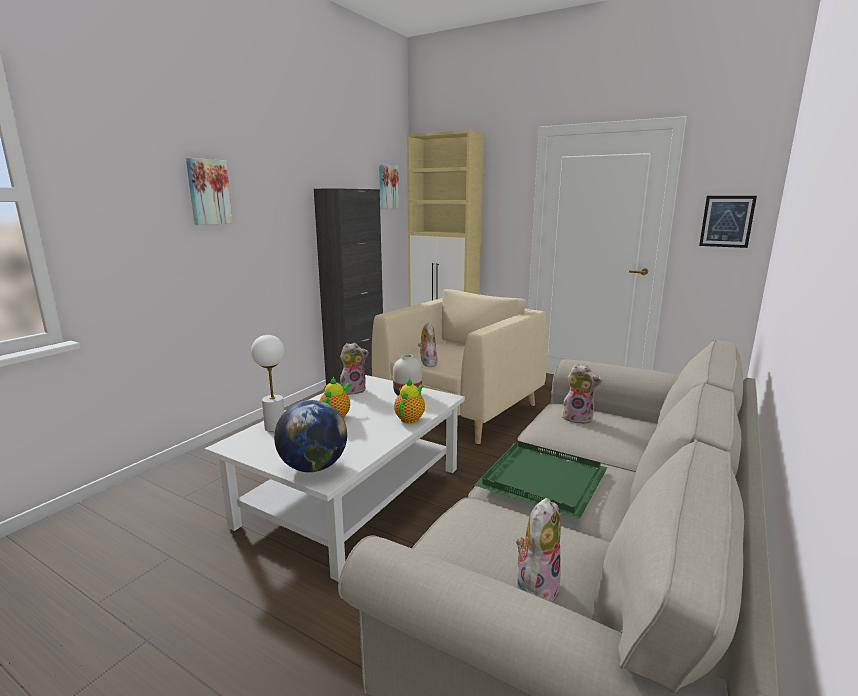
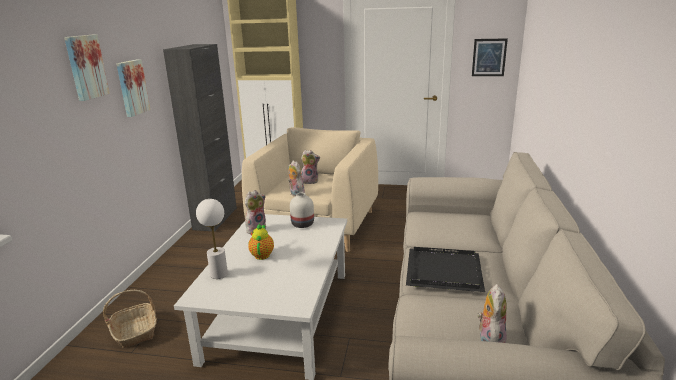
camera: 20 degrees left, 5 degrees up
globe [274,400,347,472] -> none
picture [379,164,399,209] -> picture moved to [116,59,151,117]
teapot [394,379,425,424] -> none
green tray [474,441,607,520] -> black tray [406,247,485,292]
plush toy [562,364,602,424] -> plush toy moved to [301,150,320,184]
none -> basket [103,290,157,348]

